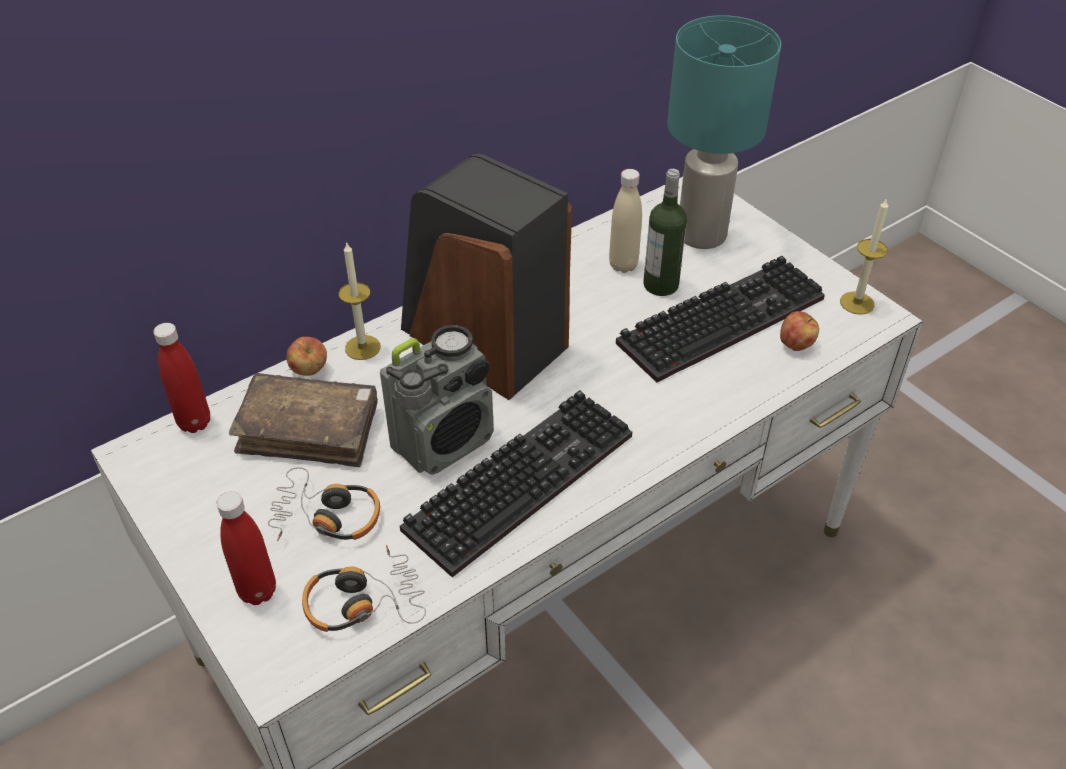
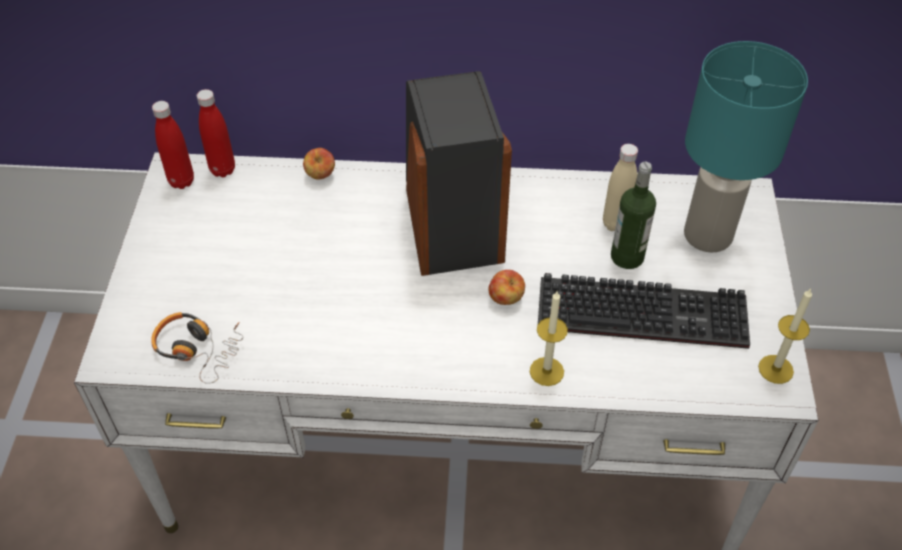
camera: 40 degrees right, 5 degrees up
red bottle [216,491,276,605] -> red bottle moved to [152,101,194,189]
brown book [229,373,378,467] -> none
headphones [268,467,380,541] -> none
candle [339,243,381,360] -> candle moved to [530,291,568,386]
radio [380,325,494,475] -> none
keyboard [400,390,632,577] -> none
apple [780,311,819,351] -> apple moved to [489,270,525,305]

